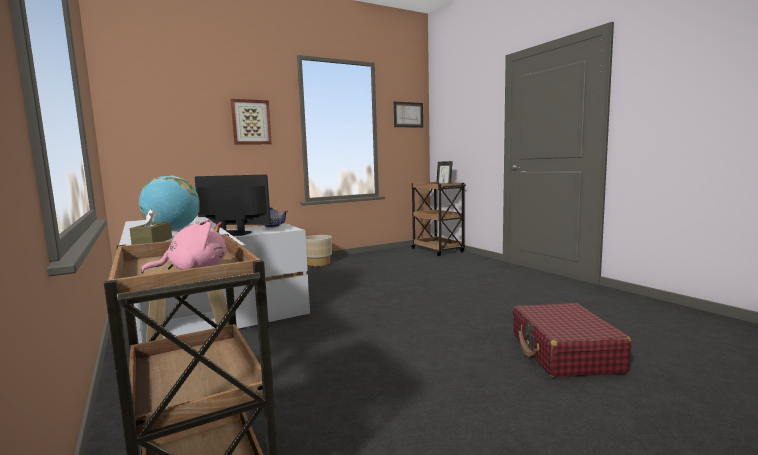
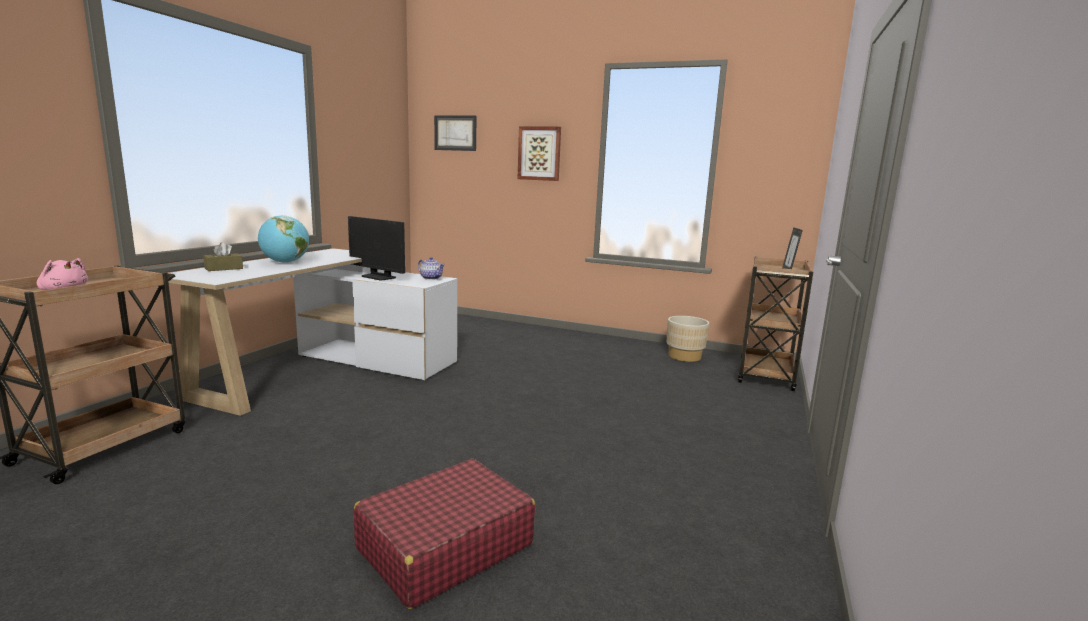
camera: 50 degrees right, 5 degrees up
monitor [195,174,271,236] -> monitor turned 150 degrees clockwise [348,216,405,280]
beige planter [306,235,332,266] -> beige planter moved to [667,316,709,362]
picture [394,102,423,128] -> picture moved to [434,115,477,151]

